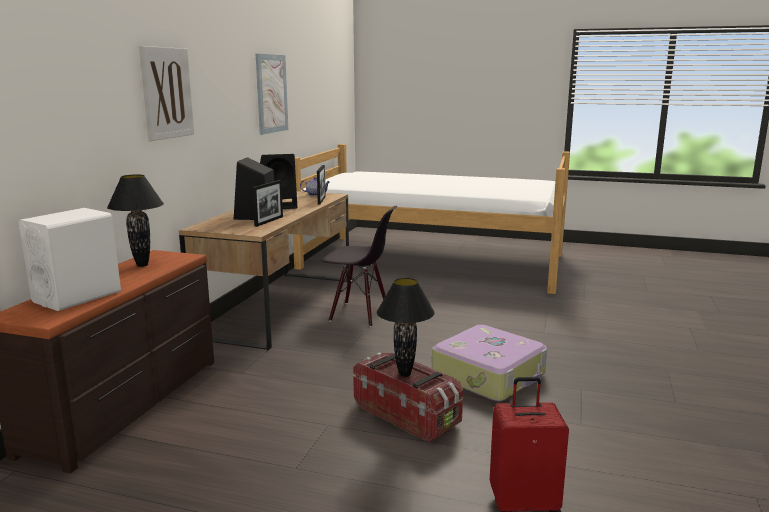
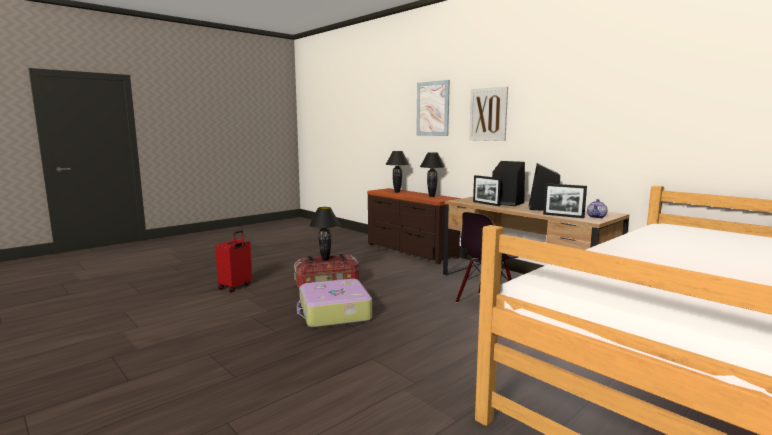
camera: 120 degrees right, 5 degrees down
white speaker [19,208,121,311] -> black table lamp [386,151,409,192]
picture [256,54,288,135] -> picture moved to [416,80,450,136]

